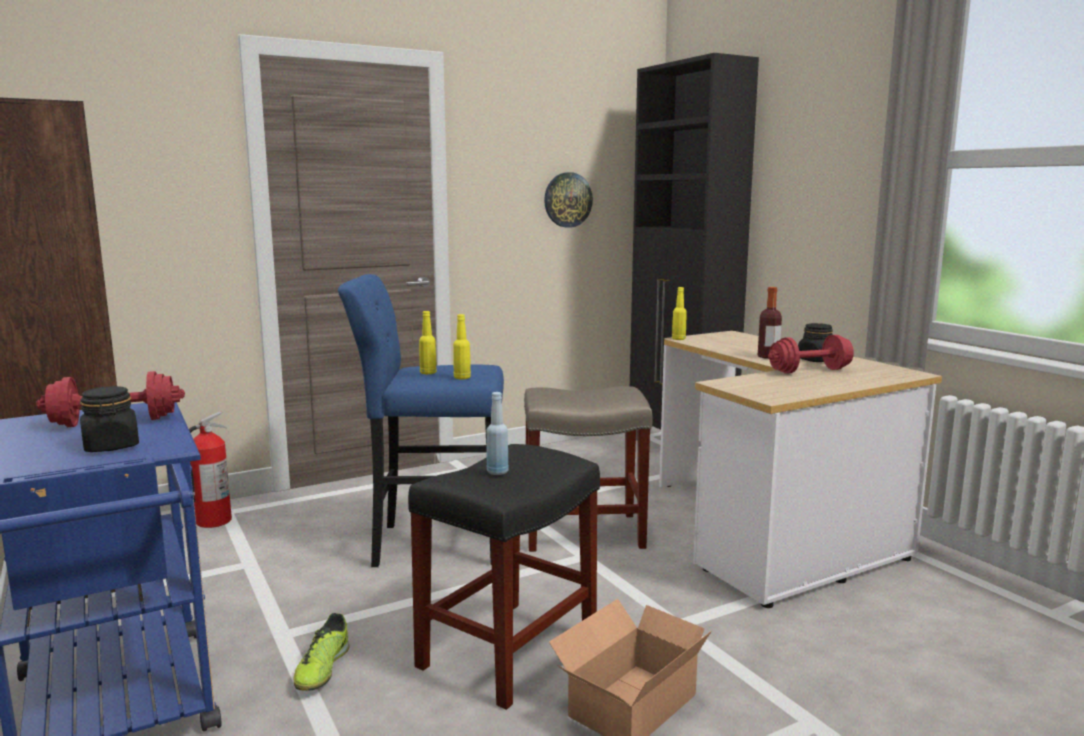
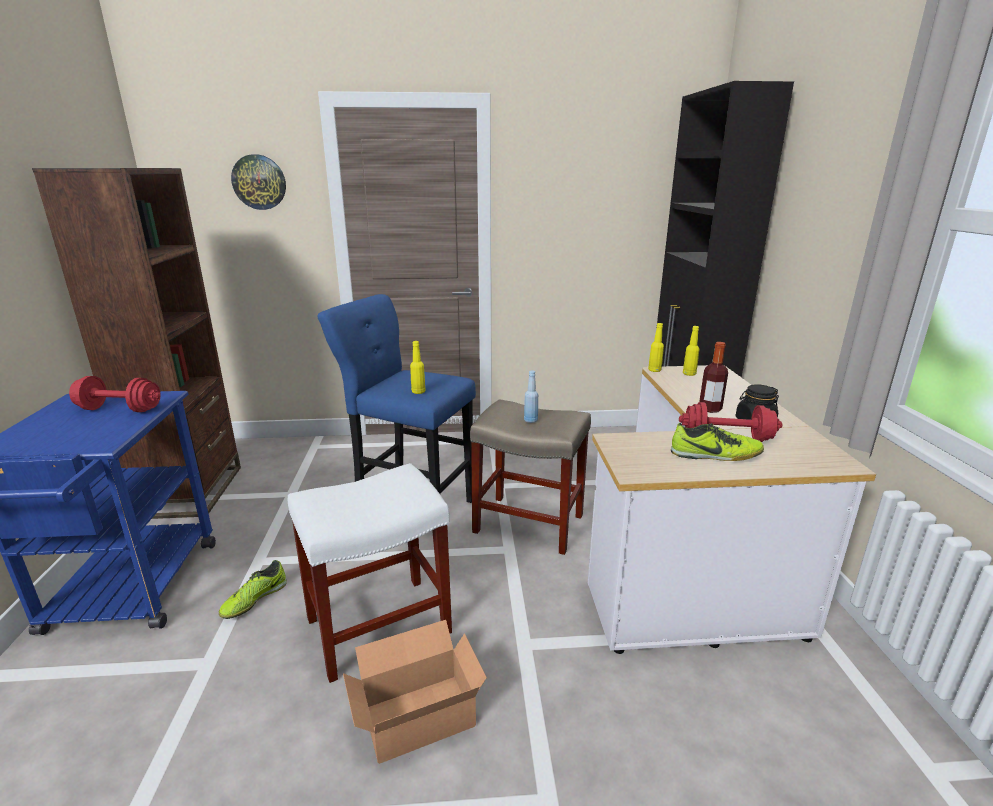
camera: 25 degrees right, 10 degrees up
black jar [80,386,139,452] -> none
fire extinguisher [189,411,232,528] -> none
black stool [408,444,600,710] -> white stool [288,463,452,683]
yellow bottle [419,311,437,374] -> yellow bottle moved to [683,326,700,376]
blue bottle [486,392,509,475] -> blue bottle moved to [524,370,538,423]
wall clock [544,172,593,228] -> wall clock moved to [231,154,286,210]
none -> shoe [671,423,764,461]

